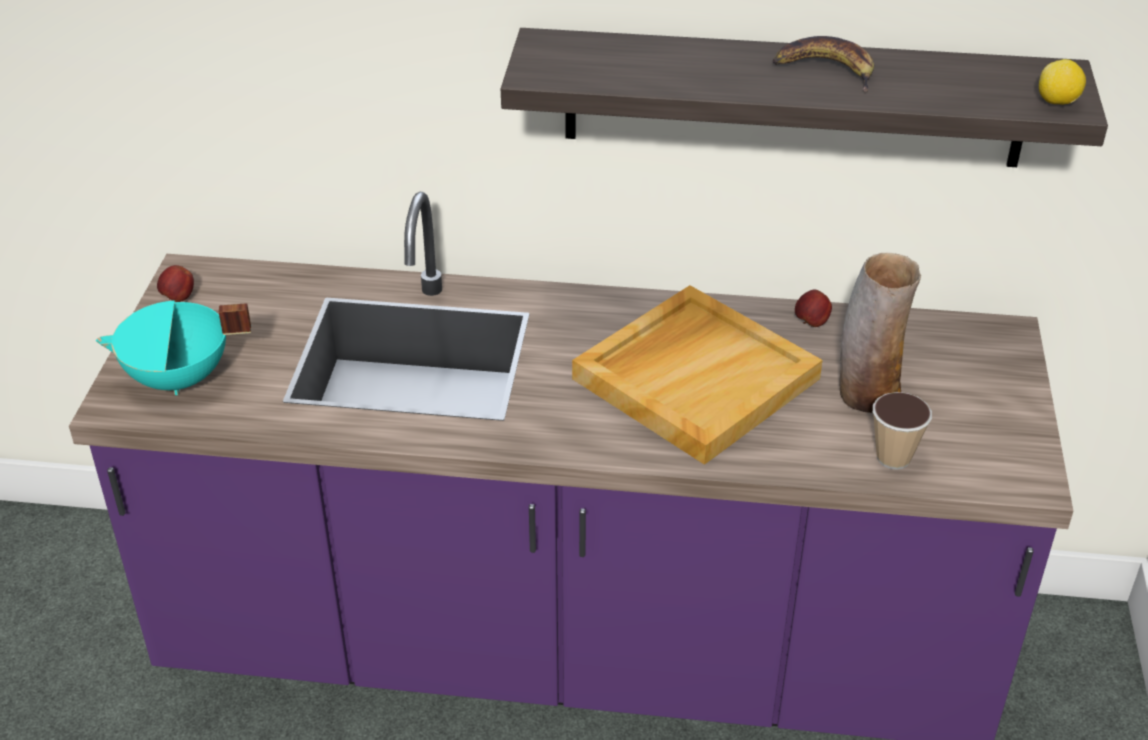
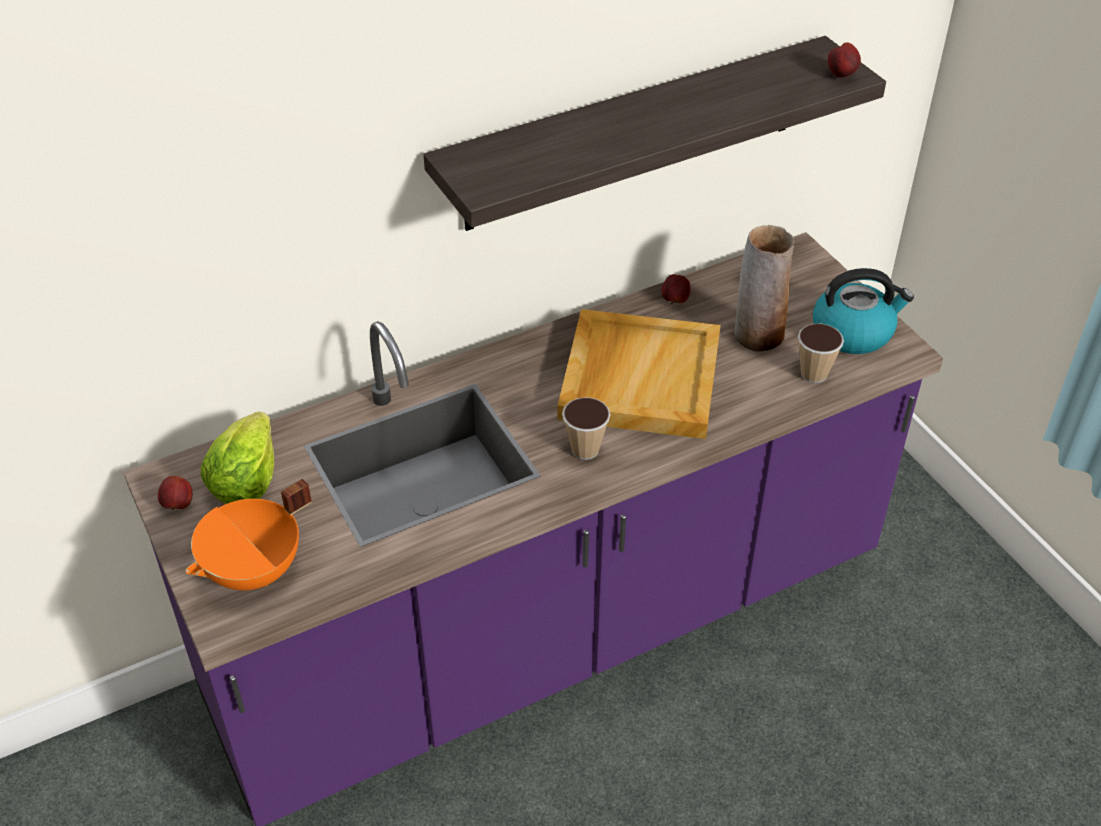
camera: 35 degrees left, 5 degrees up
turquoise cooking pot [96,300,251,395] -> orange cooking pot [186,479,312,590]
banana [773,36,874,93] -> none
lemon [1039,59,1086,105] -> apple [828,42,861,78]
none -> lettuce [201,412,274,504]
none -> cup [562,397,610,460]
none -> kettle [813,268,914,354]

